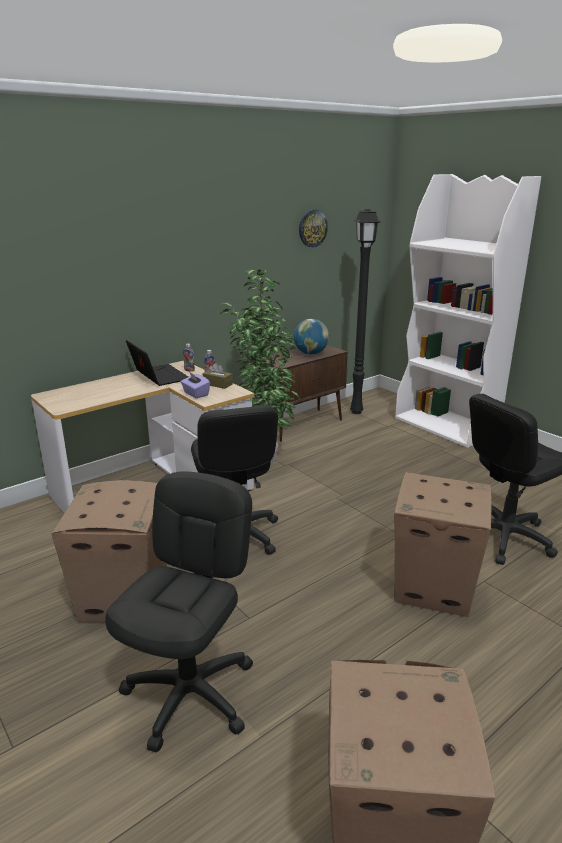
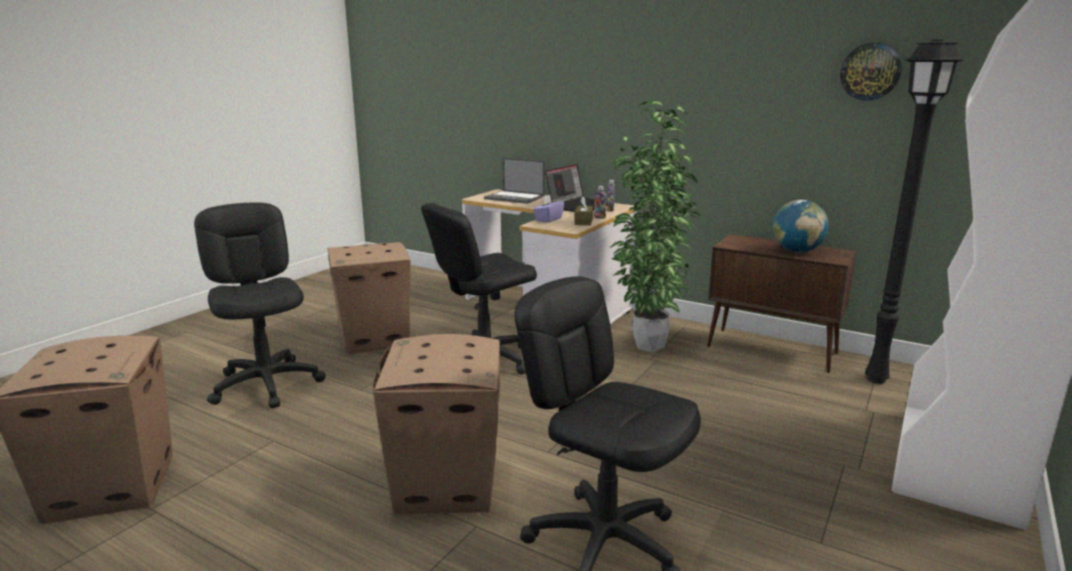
camera: 70 degrees right, 5 degrees down
black office chair [105,471,253,752] -> black office chair turned 120 degrees counterclockwise [194,202,326,408]
none -> laptop [484,158,545,204]

